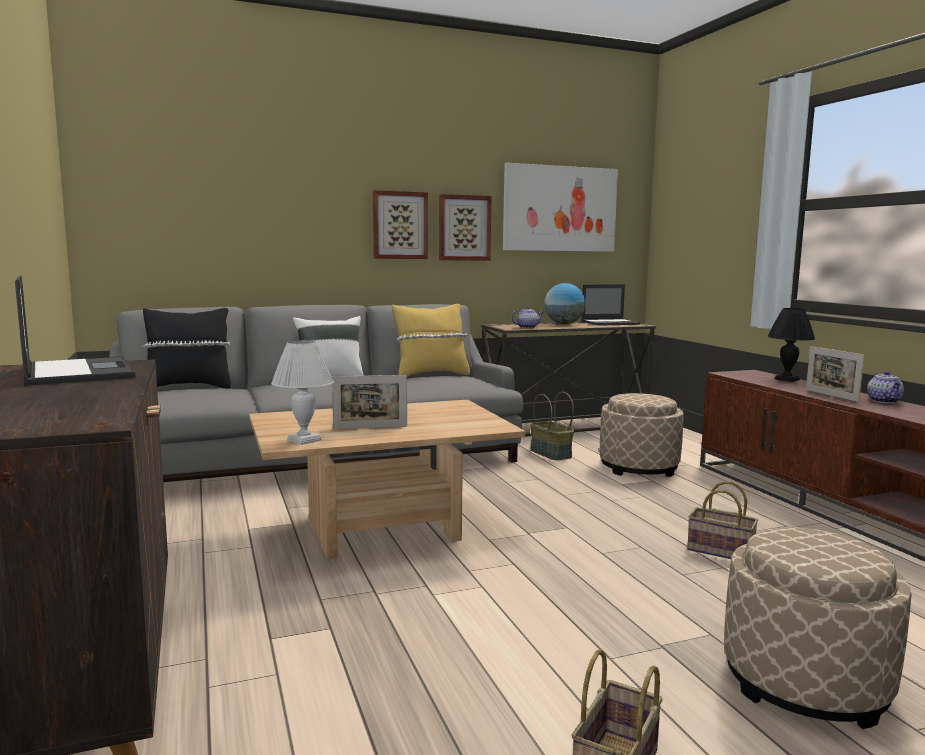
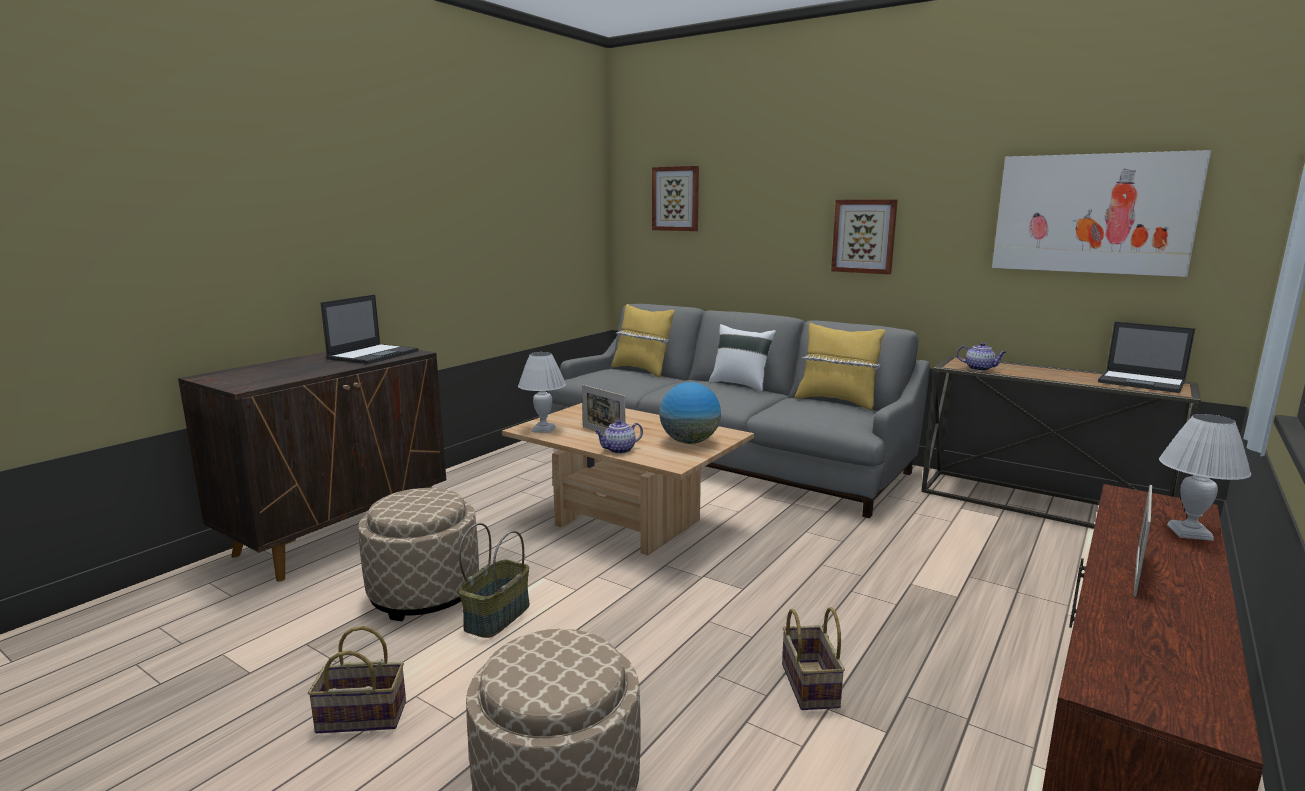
camera: 55 degrees right, 5 degrees up
black pillow [142,308,231,389] -> yellow pillow [611,304,675,377]
picture [439,194,492,261] -> picture moved to [652,166,699,231]
basket [530,392,574,460] -> basket moved to [459,523,530,638]
globe [544,283,585,324] -> globe moved to [659,382,721,444]
beige ottoman [600,393,684,477] -> beige ottoman moved to [358,488,479,621]
black table lamp [767,308,815,382] -> white table lamp [1159,414,1251,541]
teapot [867,371,904,403] -> teapot moved to [595,420,643,454]

